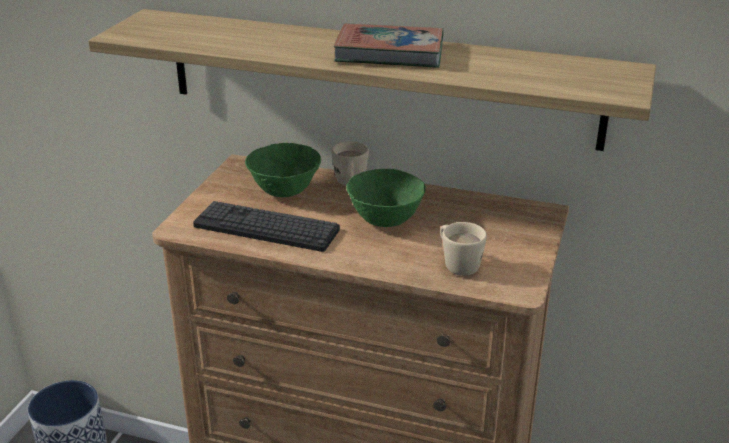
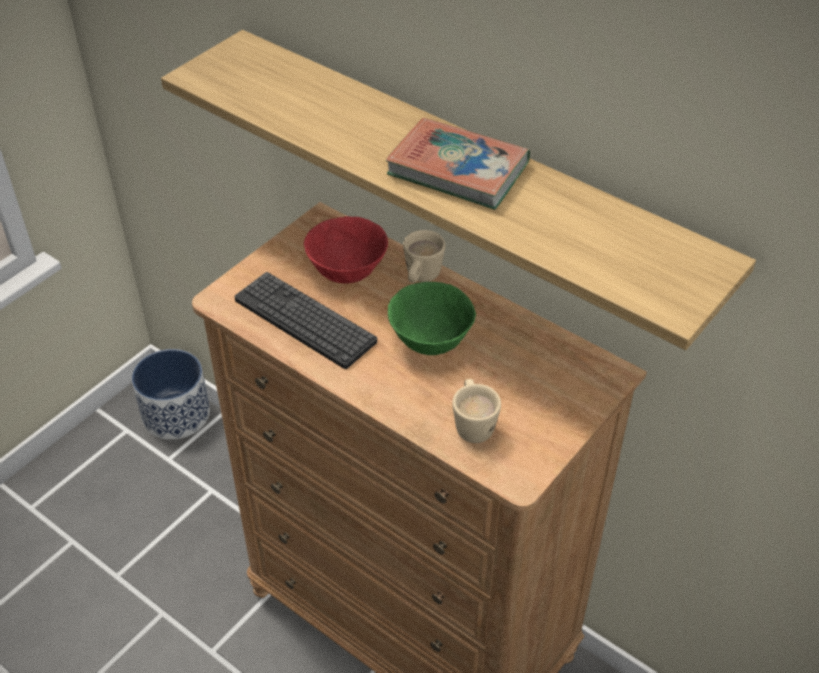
camera: 20 degrees right, 15 degrees up
green bowl [245,143,321,197] -> red bowl [304,216,388,284]

